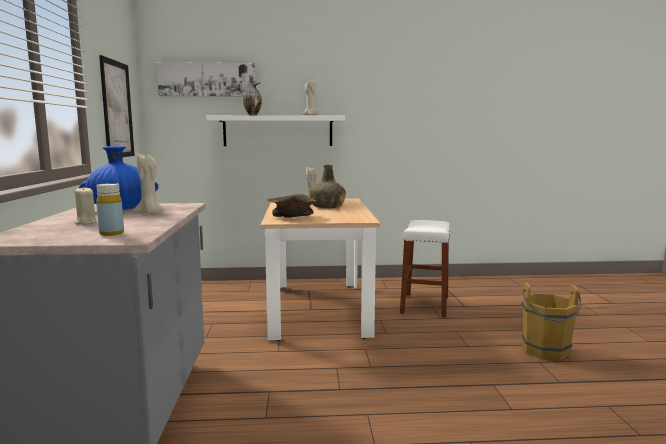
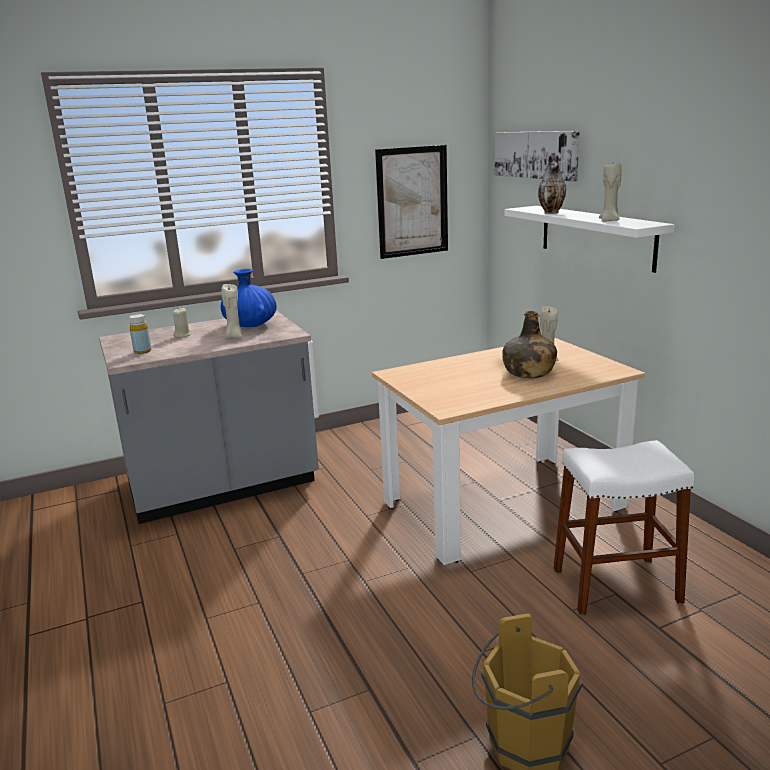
camera: 70 degrees right, 10 degrees up
brown bowl [267,194,316,218] -> none

